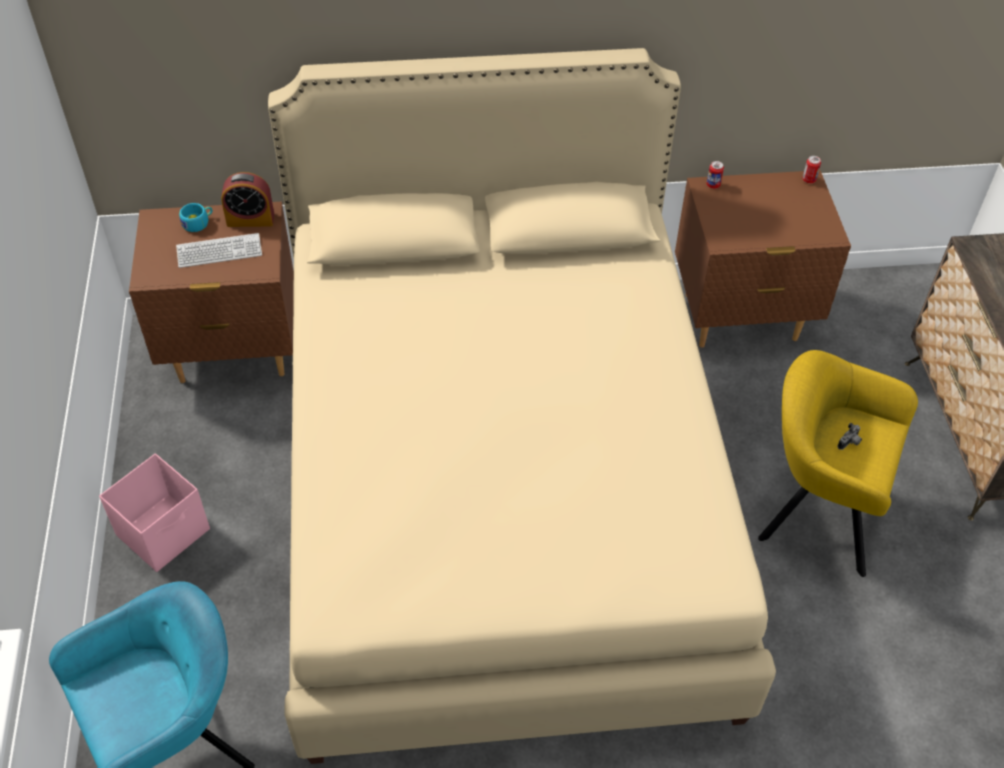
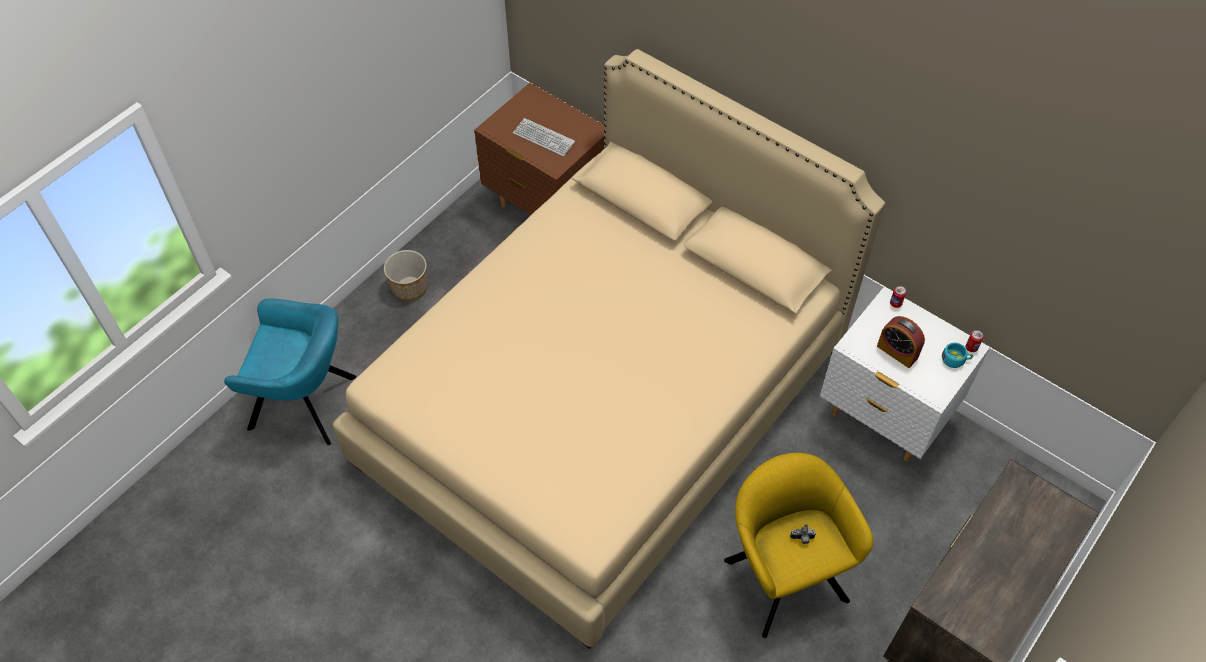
camera: 45 degrees right, 5 degrees up
pink storage box [99,453,210,572] -> planter [384,250,428,301]
turquoise cup [179,203,212,232] -> turquoise cup moved to [942,343,973,368]
alarm clock [221,172,274,227] -> alarm clock moved to [877,316,925,368]
brown nightstand [675,170,851,348] -> white nightstand [820,286,990,462]

